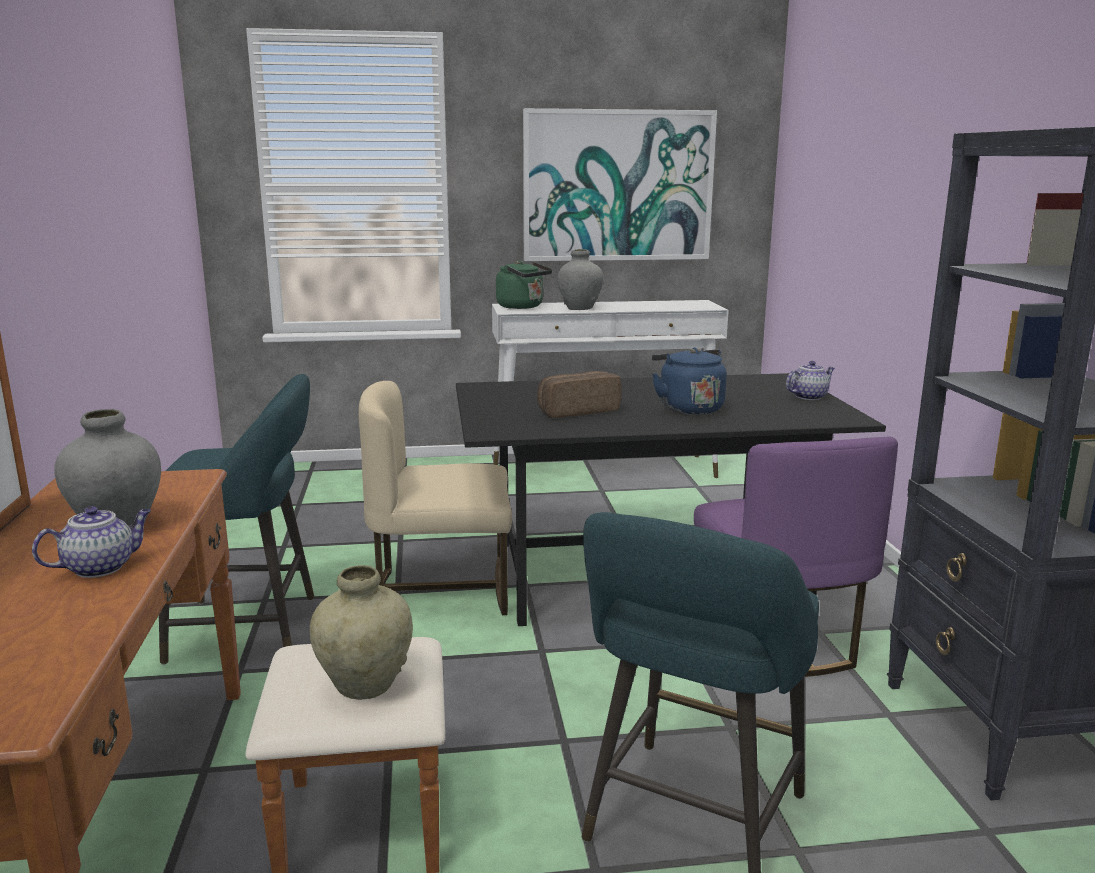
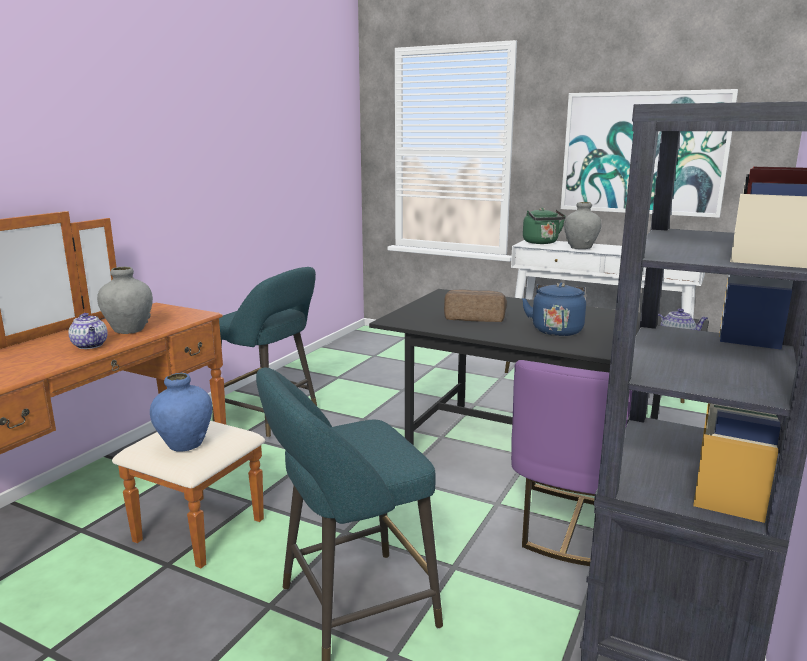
camera: 35 degrees right, 0 degrees up
teapot [32,506,151,578] -> teapot turned 60 degrees clockwise [68,313,108,349]
beige vase [310,565,413,700] -> blue vase [150,373,212,452]
beige chair [359,381,512,615] -> none

